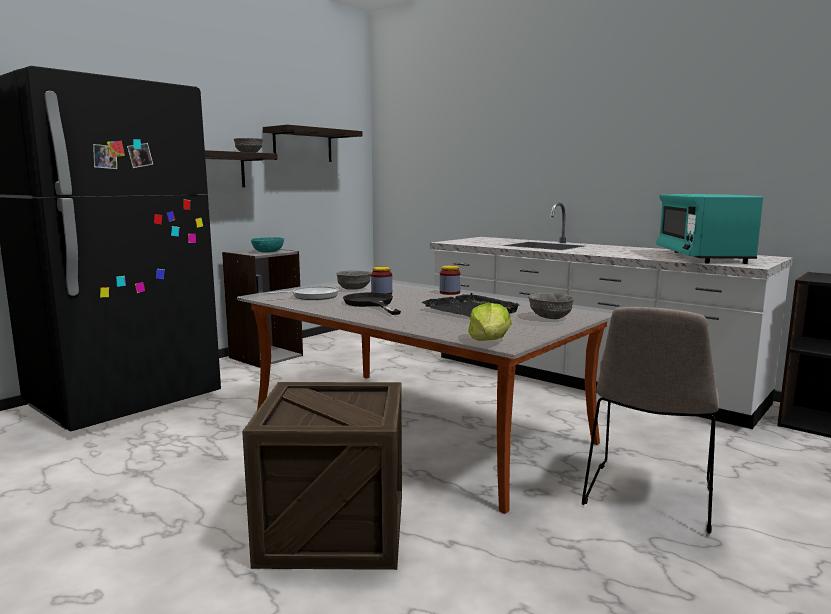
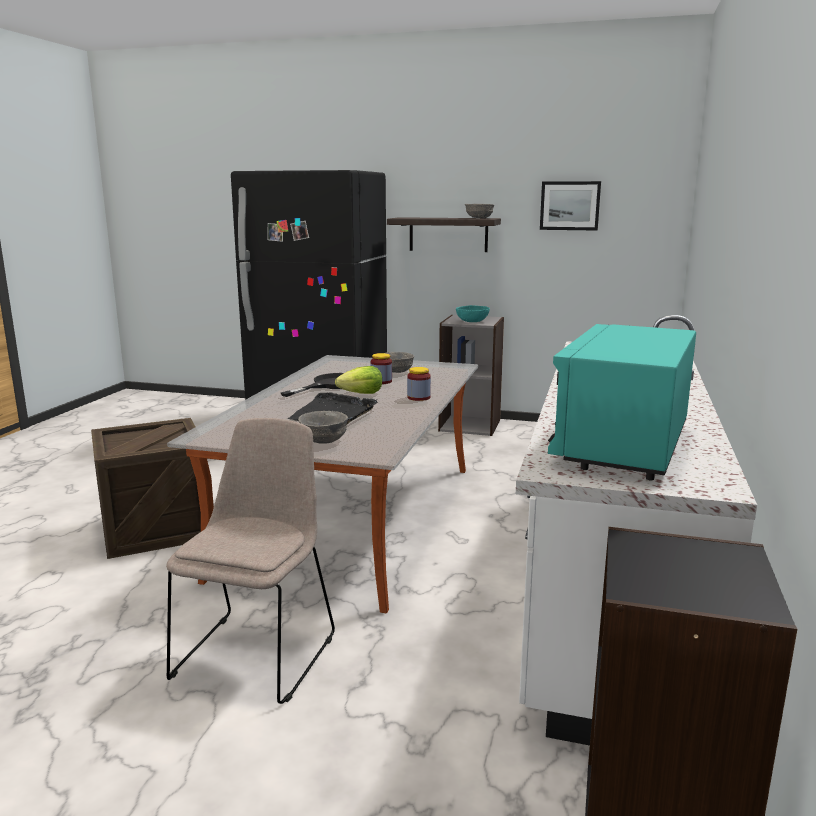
camera: 65 degrees right, 5 degrees up
shelf [263,125,363,162] -> picture [540,181,601,231]
frying pan [268,286,339,300] -> none
lettuce [468,303,511,341] -> lettuce moved to [335,366,382,394]
beige chair [582,307,719,534] -> beige chair turned 105 degrees clockwise [166,418,335,704]
turquoise microwave [656,194,763,264] -> turquoise microwave turned 45 degrees counterclockwise [548,324,696,480]

